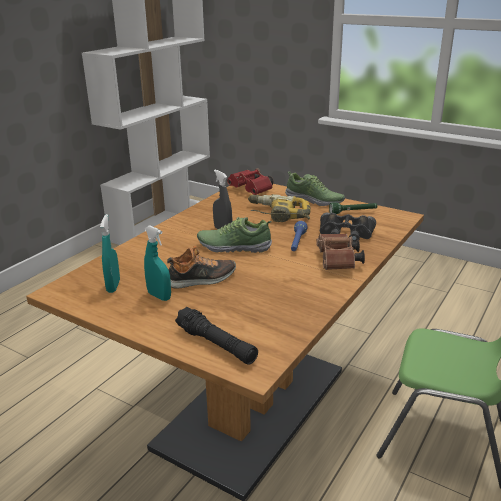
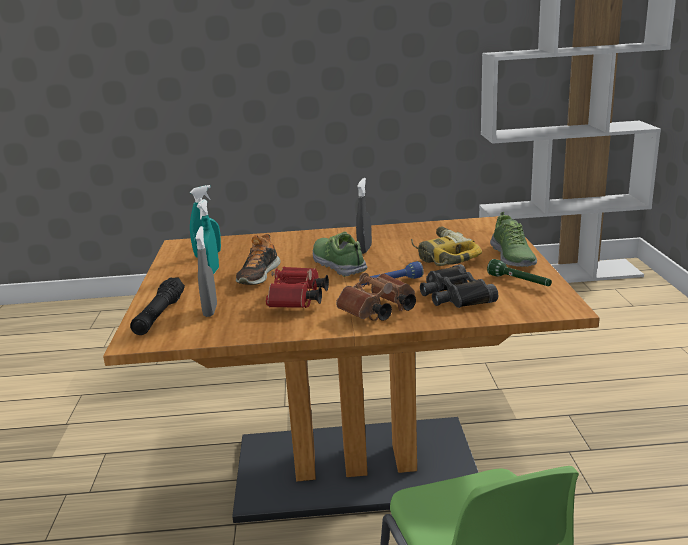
camera: 55 degrees right, 5 degrees down
shoe [167,246,236,289] -> shoe turned 75 degrees clockwise [236,234,281,285]
red binoculars [227,168,274,195] -> red binoculars moved to [266,267,329,308]
none -> grey spray bottle [195,226,217,317]

